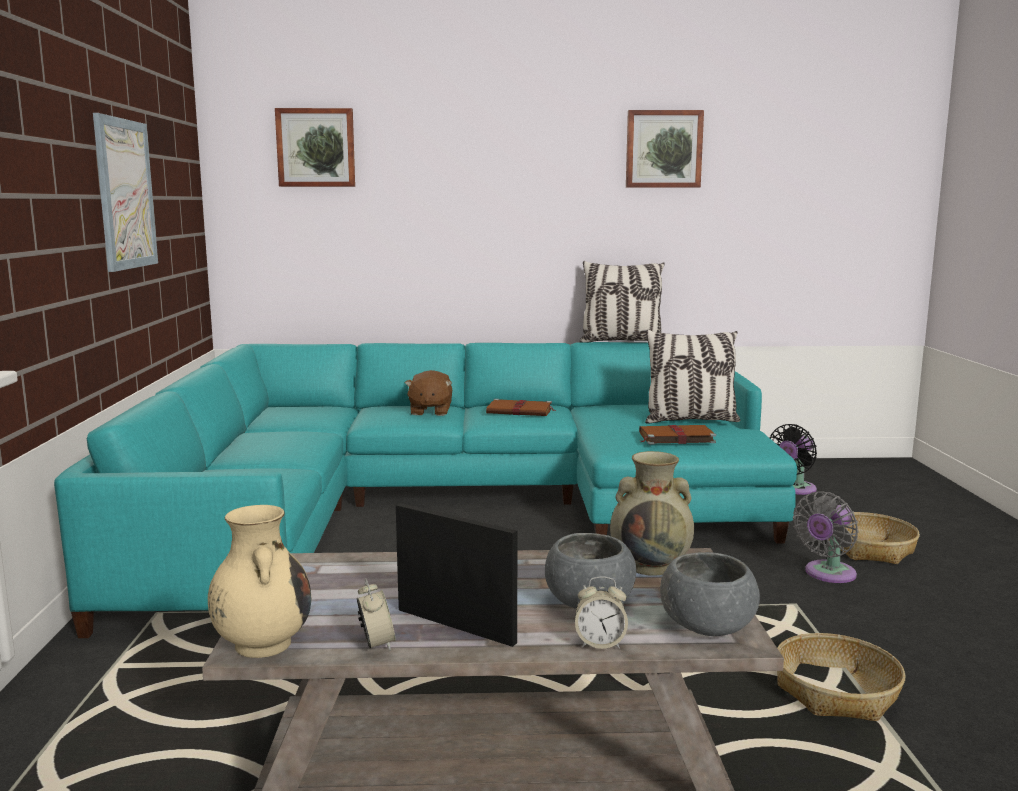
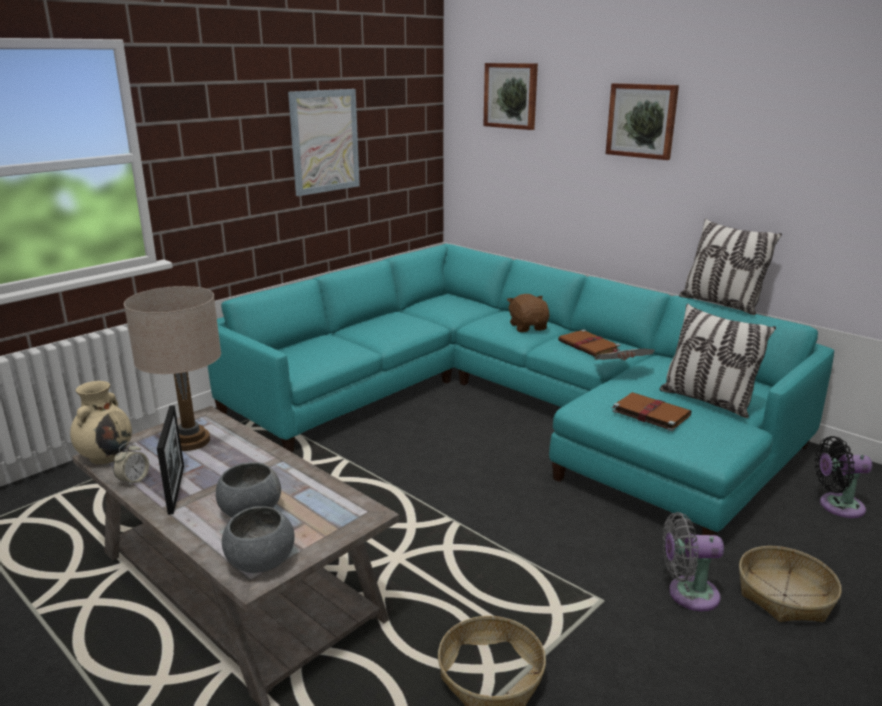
camera: 45 degrees right, 10 degrees up
brown plush toy [405,370,452,416] -> brown plush toy turned 120 degrees clockwise [507,294,549,332]
alarm clock [575,576,628,649] -> none
beige vase [610,451,694,576] -> none
picture [626,110,704,188] -> picture moved to [606,83,679,160]
none -> beige table lamp [124,286,221,451]
none -> newspaper [594,349,654,360]

